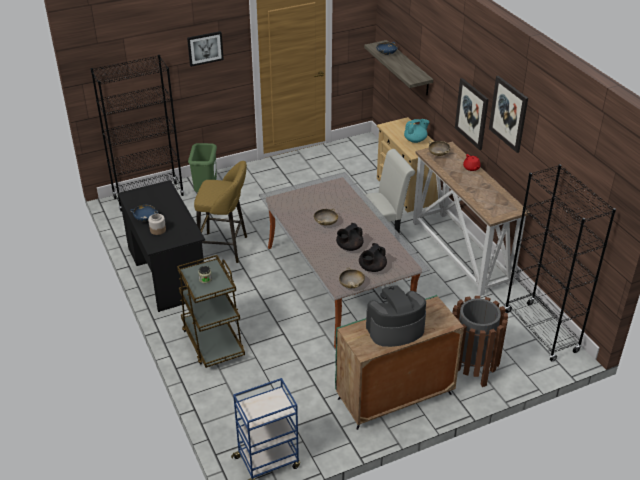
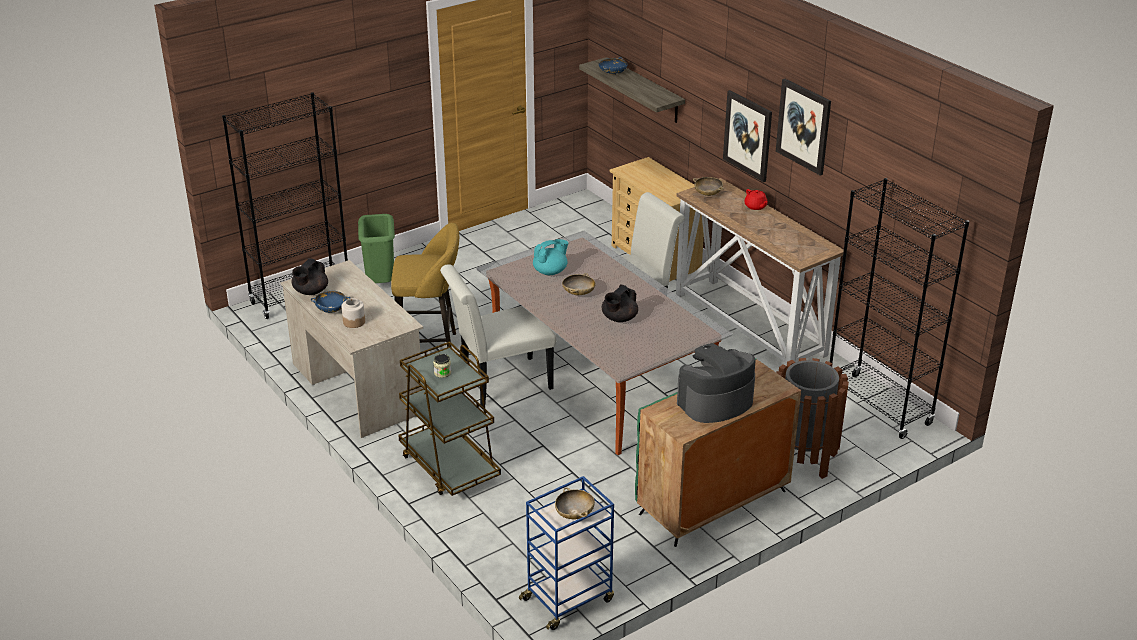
camera: 10 degrees left, 5 degrees down
black desk [118,180,205,312] -> beige desk [280,260,423,438]
picture [187,31,224,67] -> none
beige bowl [339,267,365,288] -> beige bowl moved to [555,487,595,520]
black teapot [359,243,387,272] -> black teapot moved to [292,258,328,295]
turquoise teapot [404,119,429,143] -> turquoise teapot moved to [533,239,568,275]
none -> white chair [440,264,556,406]

